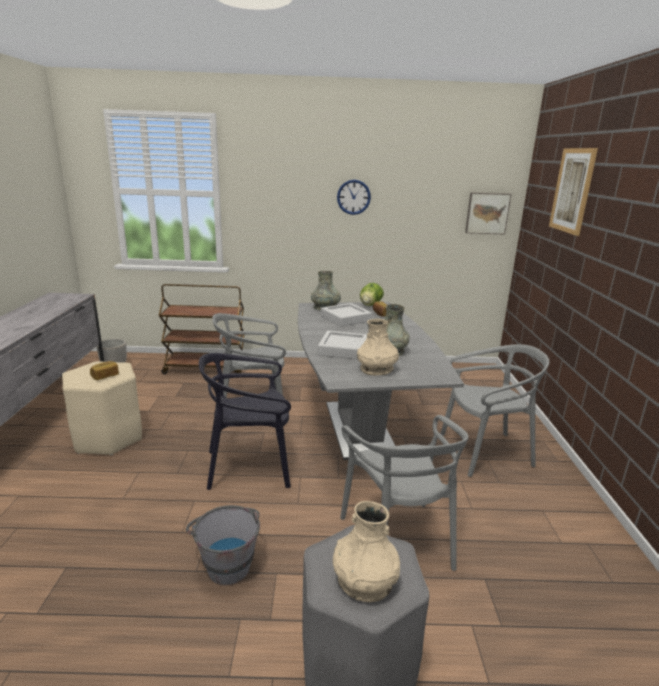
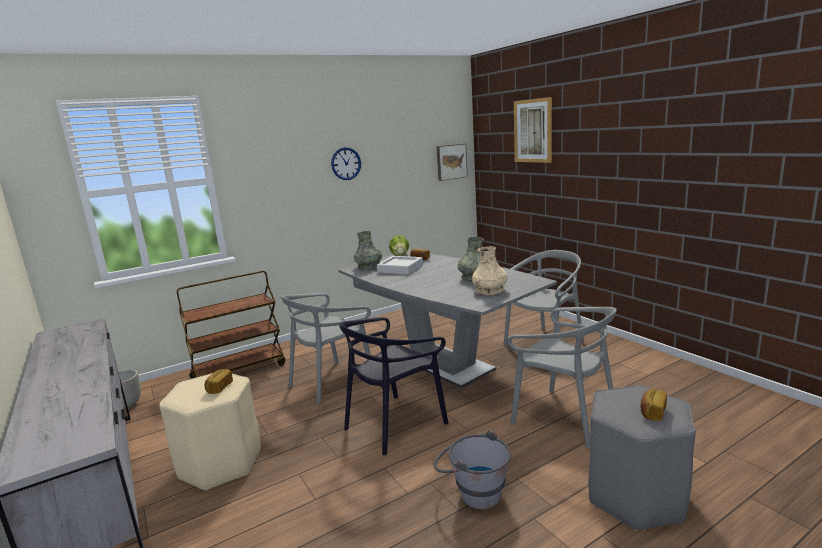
camera: 30 degrees left, 5 degrees down
grey tray [318,331,367,360] -> none
beige vase [333,501,400,602] -> bread [640,389,667,421]

